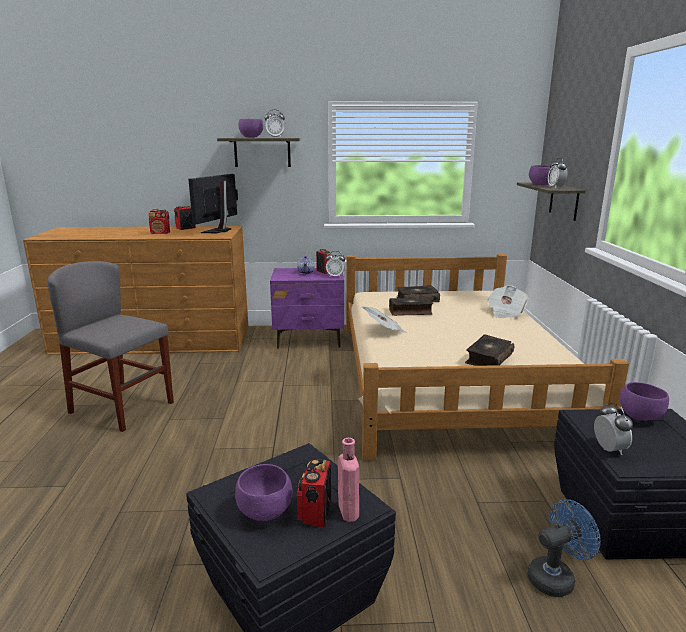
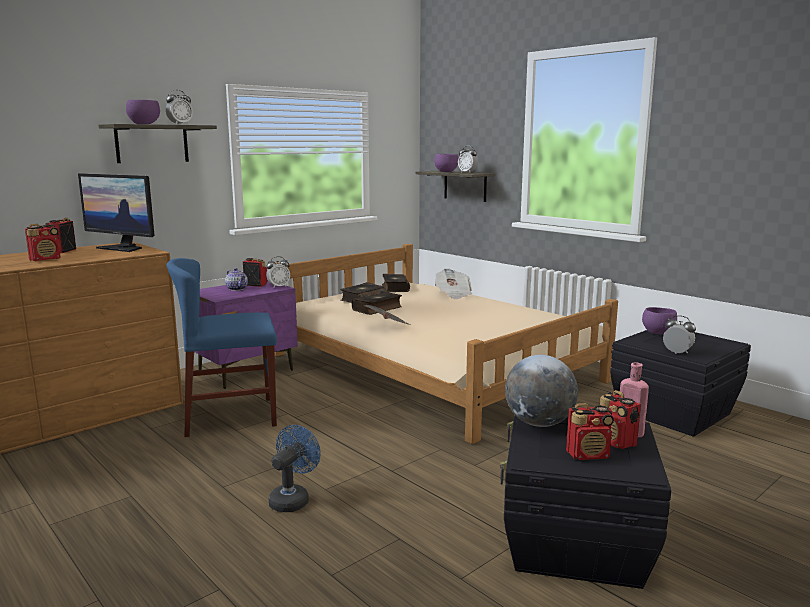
camera: 40 degrees left, 5 degrees down
grey chair [47,261,174,432] -> none
monitor [188,174,238,233] -> monitor turned 45 degrees counterclockwise [78,173,154,252]
purple bowl [235,464,293,521] -> radio [566,403,614,460]
book [465,334,514,366] -> book moved to [382,274,410,292]
blue fan [527,499,601,597] -> blue fan moved to [268,425,321,512]
none -> blue chair [167,258,277,437]
none -> globe [505,355,578,427]

